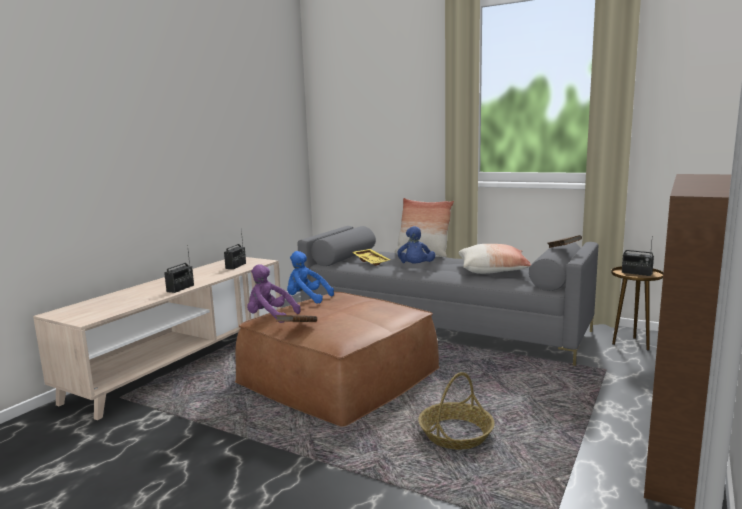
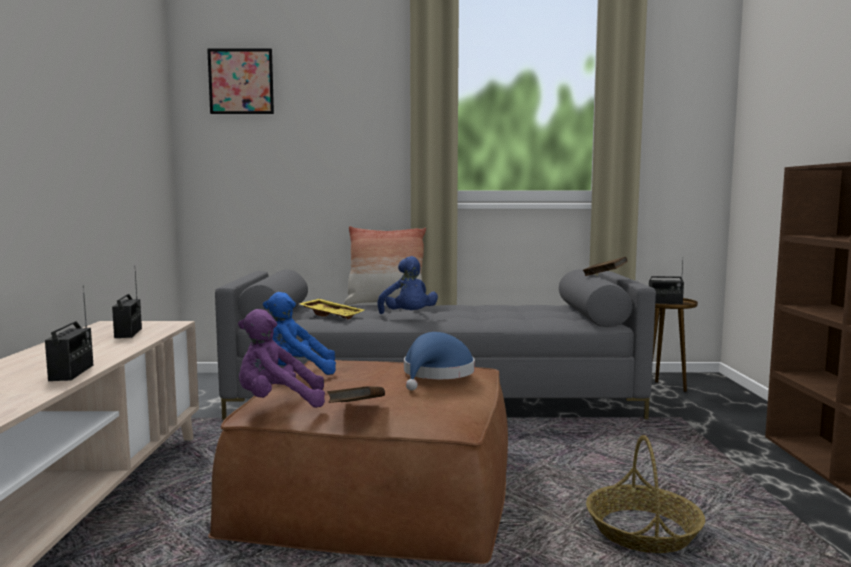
camera: 30 degrees left, 5 degrees down
pillow [458,244,531,274] -> none
none -> picture [207,49,274,114]
none -> blue hat [404,332,475,391]

